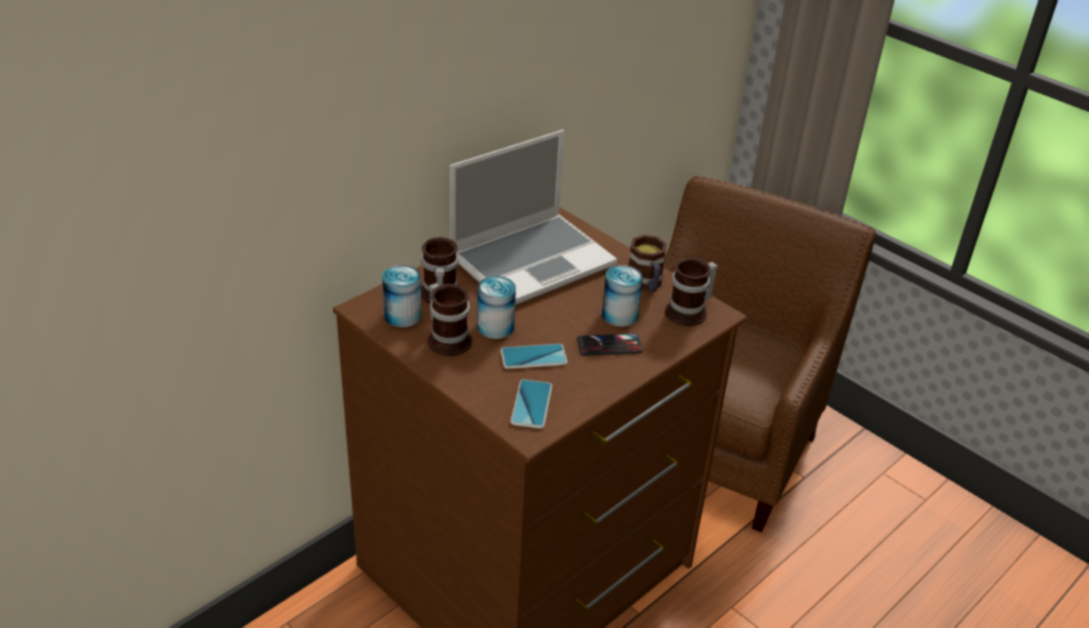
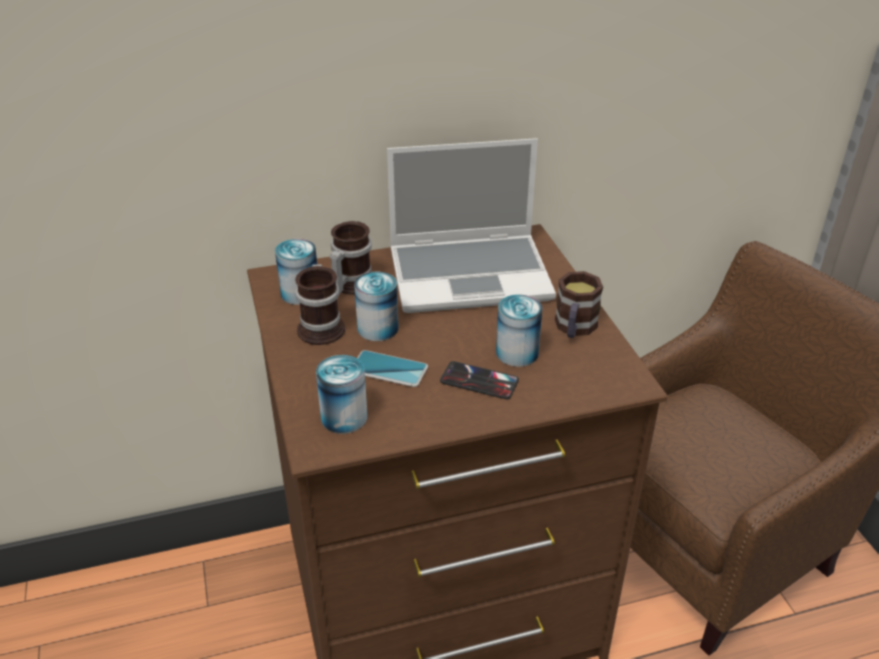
camera: 30 degrees right, 0 degrees up
phone [510,380,552,429] -> can [316,355,368,434]
mug [665,258,718,326] -> none

